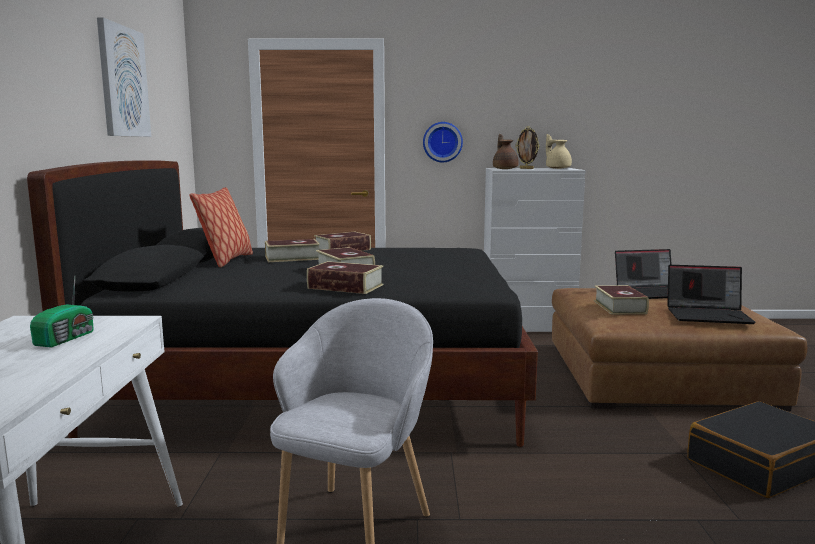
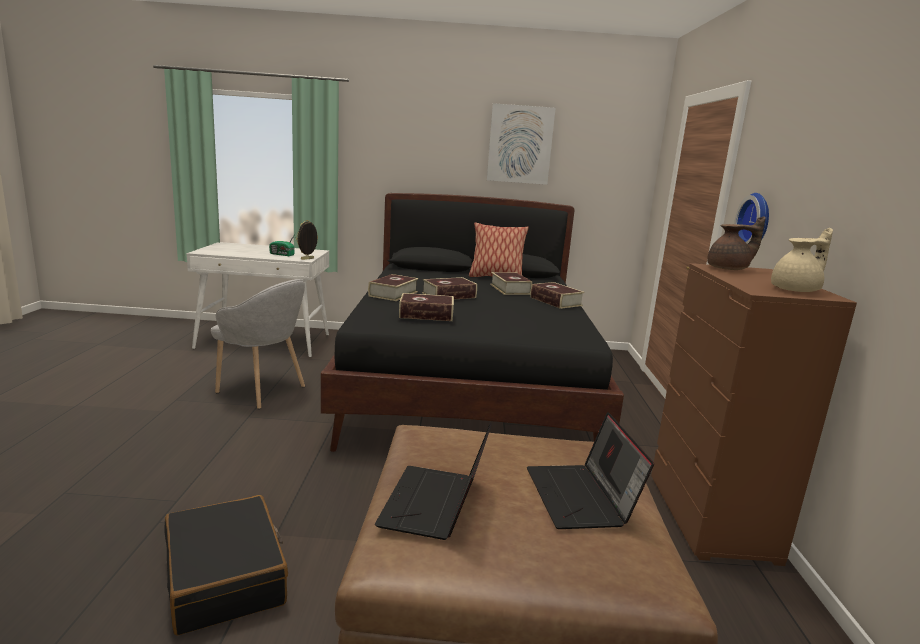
camera: 90 degrees right, 5 degrees up
white dresser [484,168,586,332] -> brown dresser [651,263,857,566]
picture frame [515,127,539,169] -> picture frame moved to [296,220,318,260]
book [594,285,649,314] -> book moved to [399,293,454,321]

